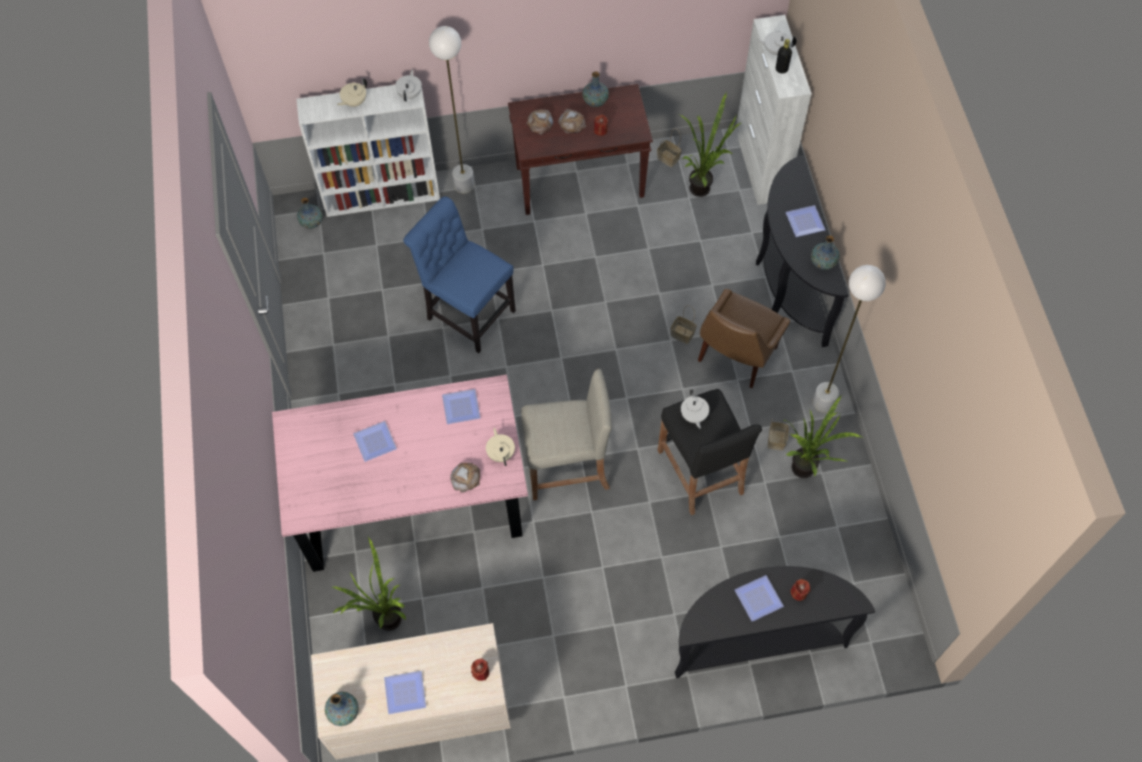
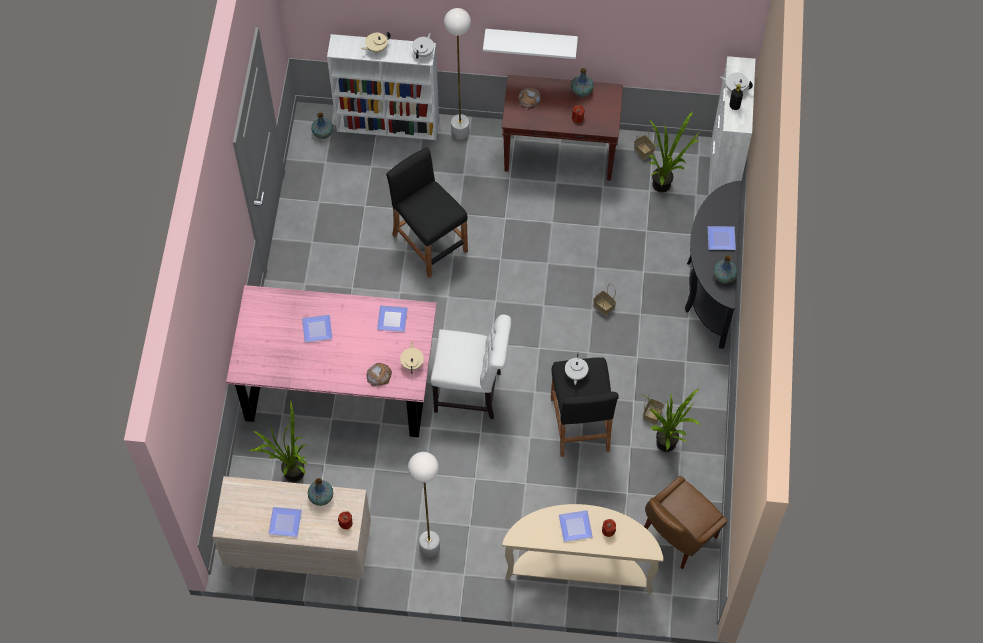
camera: 15 degrees right, 0 degrees up
vase [325,692,359,726] -> vase moved to [308,478,333,506]
blue chair [403,196,516,353] -> black stool [386,147,468,278]
beige stool [521,369,612,501] -> white chair [431,314,511,419]
bread [558,109,586,134] -> none
black console table [675,566,875,678] -> beige console table [502,504,663,594]
brown chair [698,289,790,388] -> brown chair moved to [644,476,727,569]
white floor lamp [812,265,886,412] -> white floor lamp moved to [408,452,440,557]
none -> white shelf [483,29,578,59]

